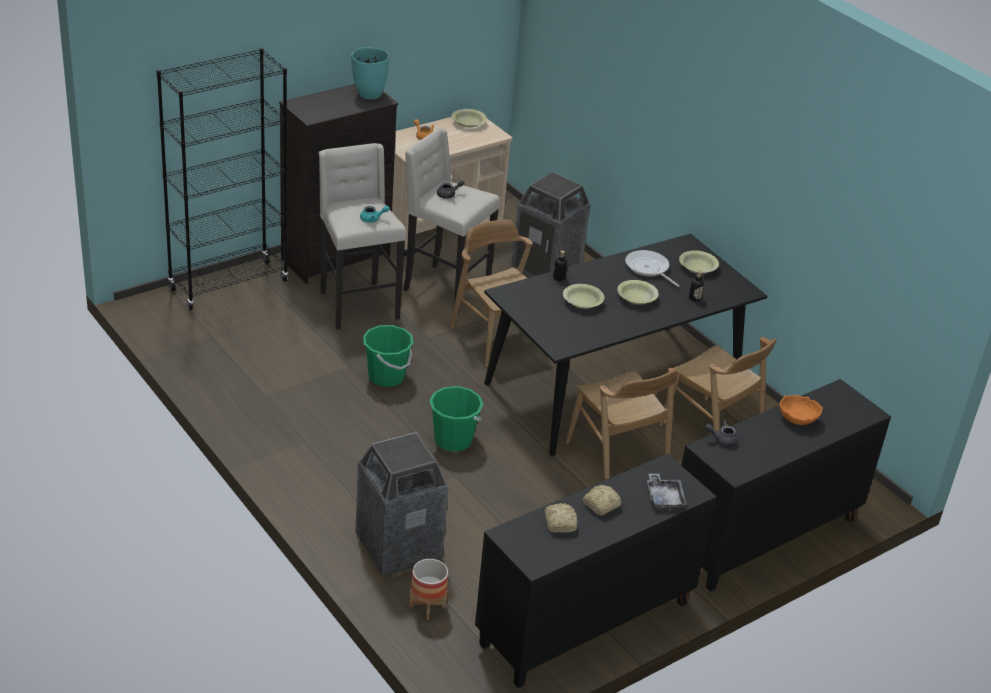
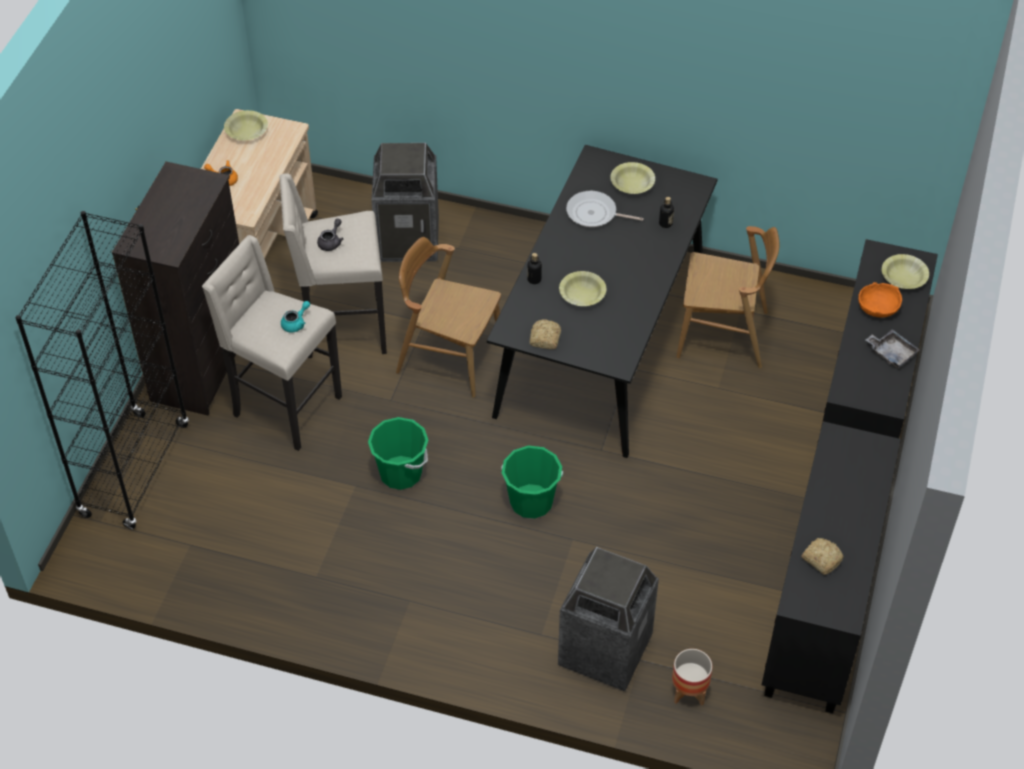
camera: 35 degrees left, 15 degrees up
turquoise vase [351,47,389,99] -> none
brown chair [566,368,679,480] -> none
bread [583,485,621,516] -> bread moved to [529,319,561,349]
yellow bowl [617,280,659,305] -> yellow bowl moved to [882,254,929,289]
grey tray [647,473,687,509] -> grey tray moved to [866,329,920,368]
grey teapot [705,420,738,447] -> none

